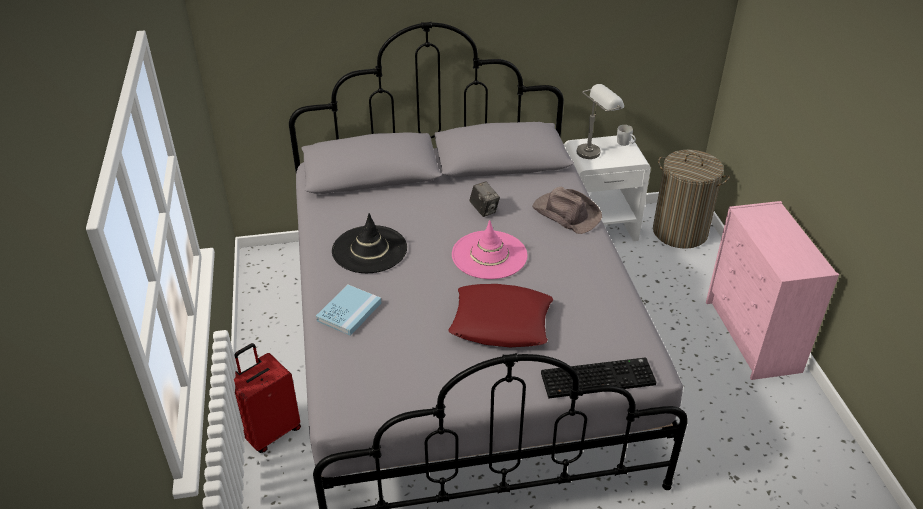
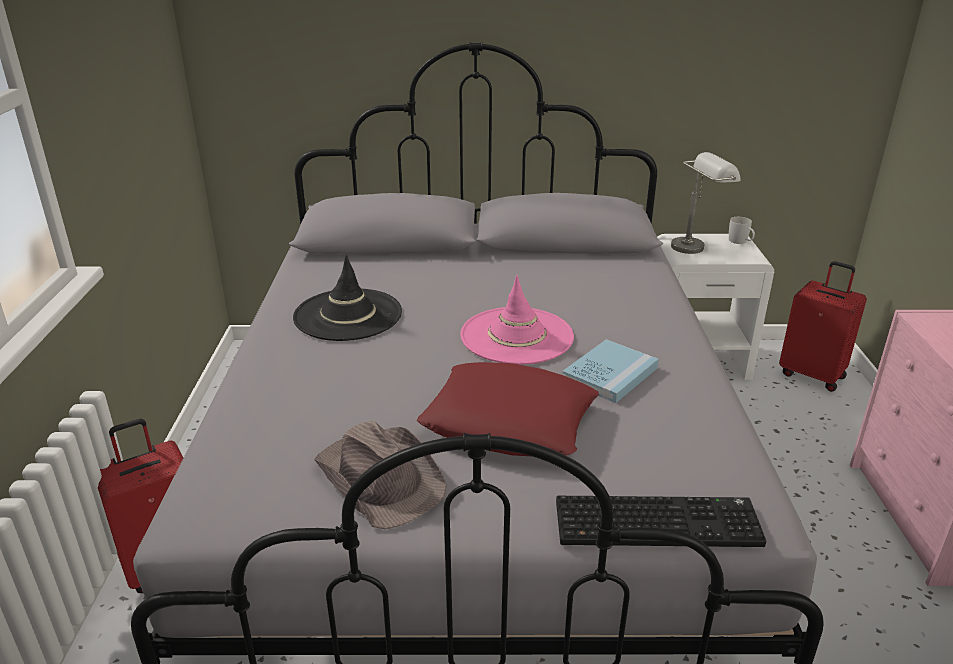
camera: 10 degrees right, 10 degrees down
blue book [316,285,381,336] -> blue book moved to [562,339,659,403]
camera [469,181,500,217] -> none
brown hat [532,187,602,234] -> brown hat moved to [314,420,447,530]
laundry basket [653,150,730,249] -> red suitcase [779,261,867,392]

